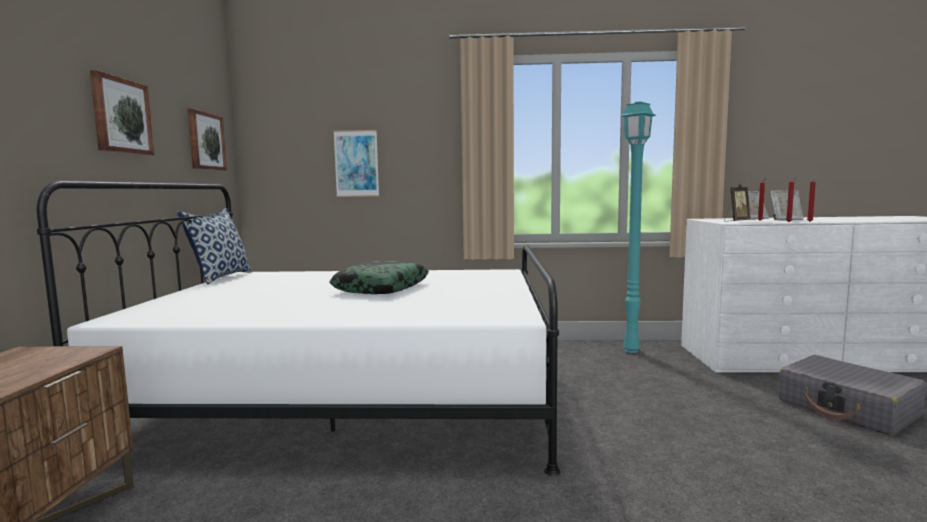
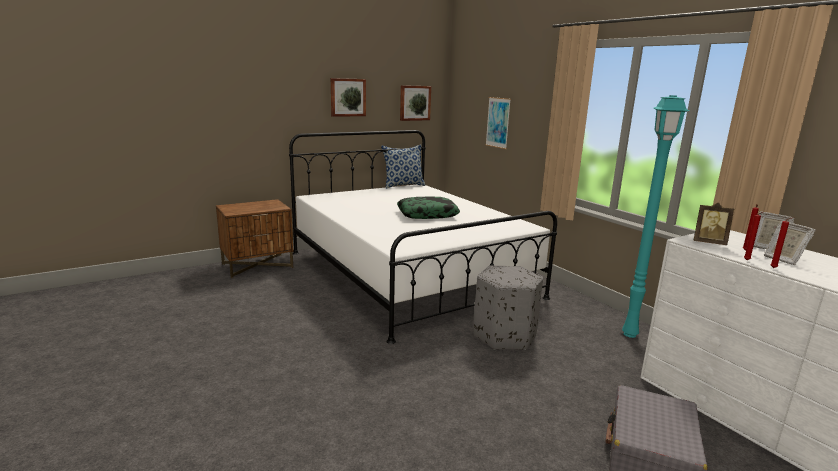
camera: 55 degrees right, 10 degrees up
none -> grey ottoman [473,266,543,350]

